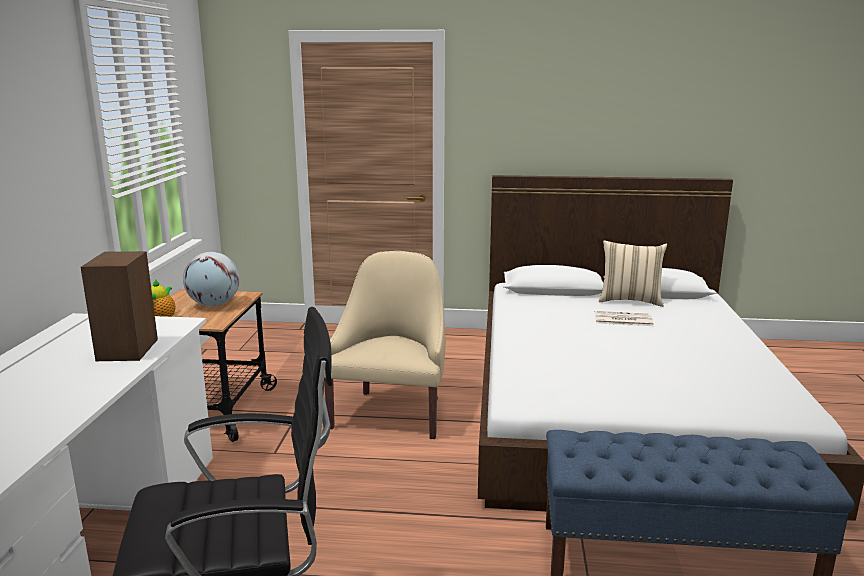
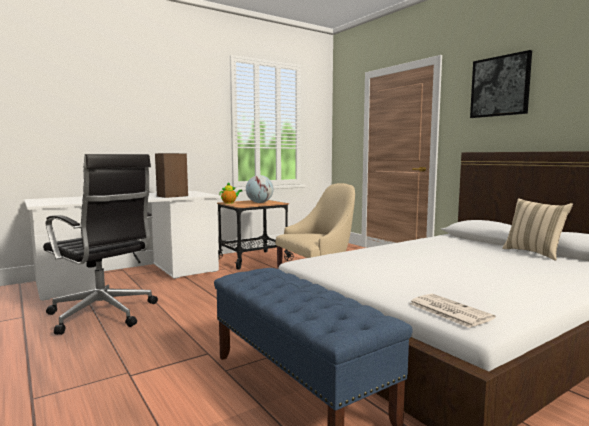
camera: 50 degrees right, 10 degrees down
newspaper [595,311,653,326] -> newspaper moved to [409,294,496,328]
none -> picture [470,50,532,118]

